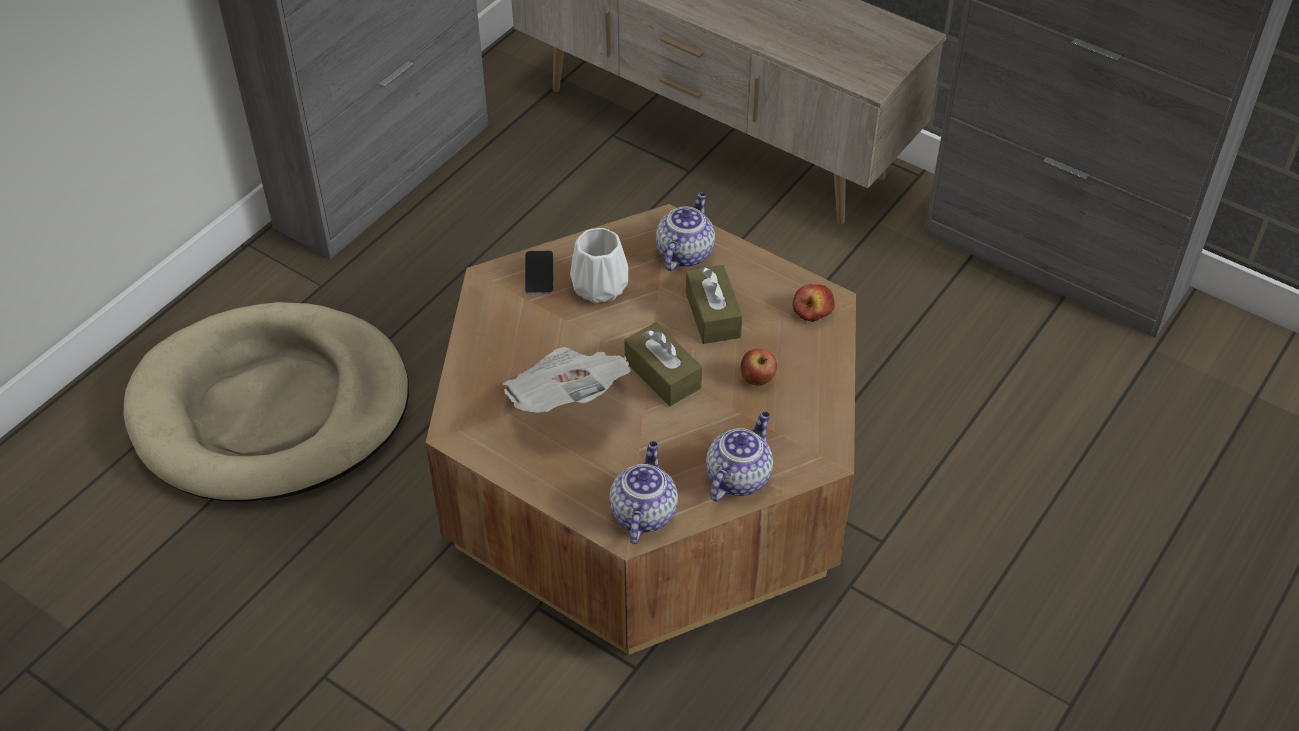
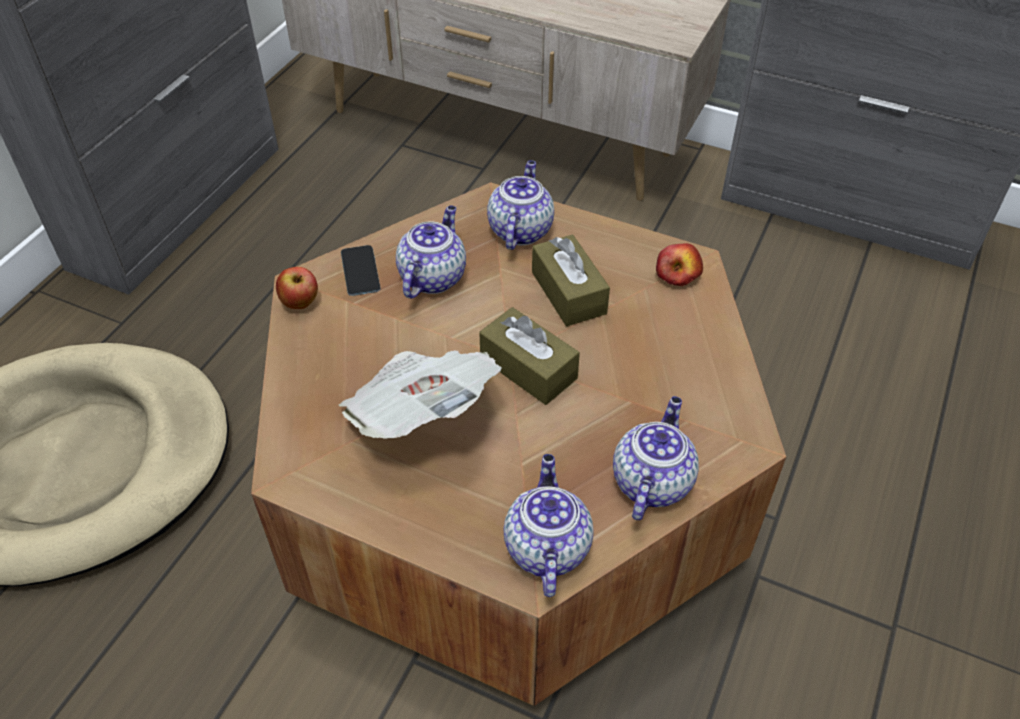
camera: 10 degrees left, 0 degrees up
white vase [570,228,628,303] -> teapot [396,205,466,299]
apple [741,349,777,386] -> apple moved to [276,267,318,309]

